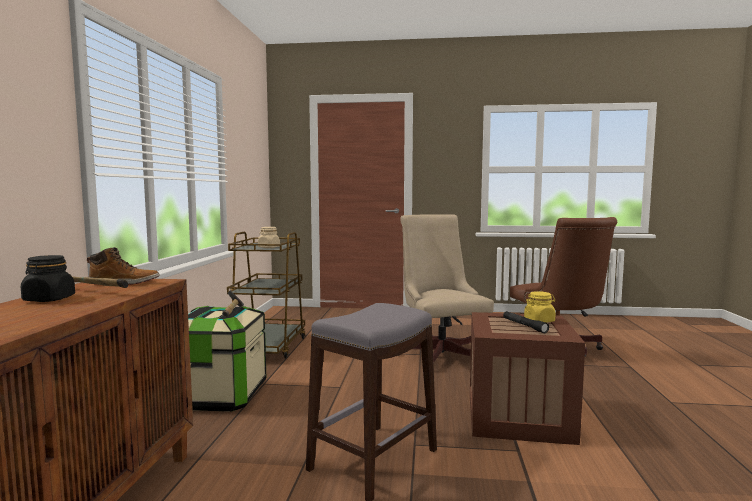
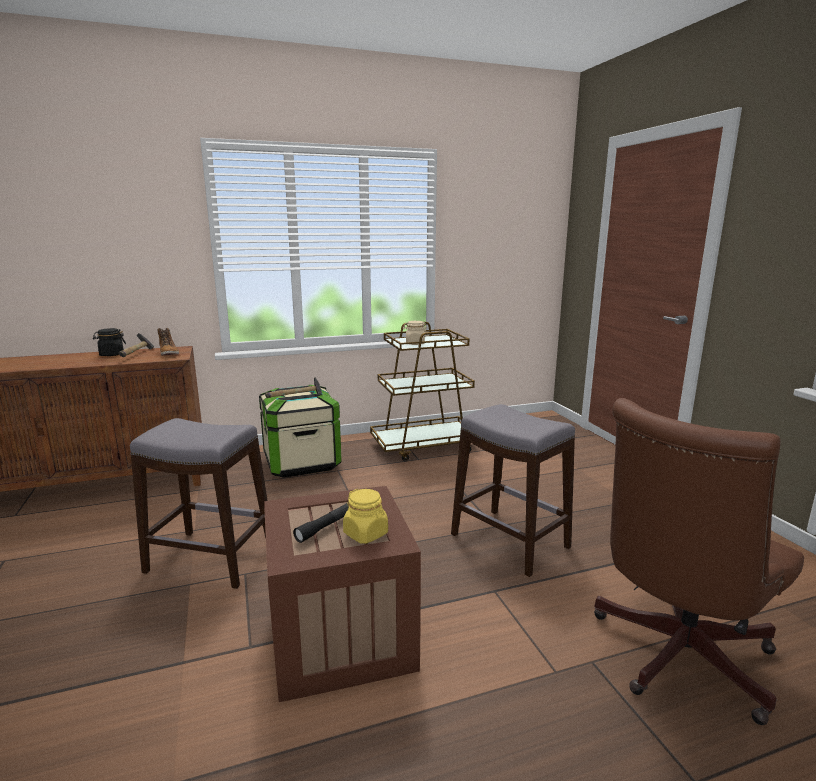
camera: 65 degrees right, 10 degrees up
beige office chair [398,214,494,363] -> grey stool [451,404,575,577]

